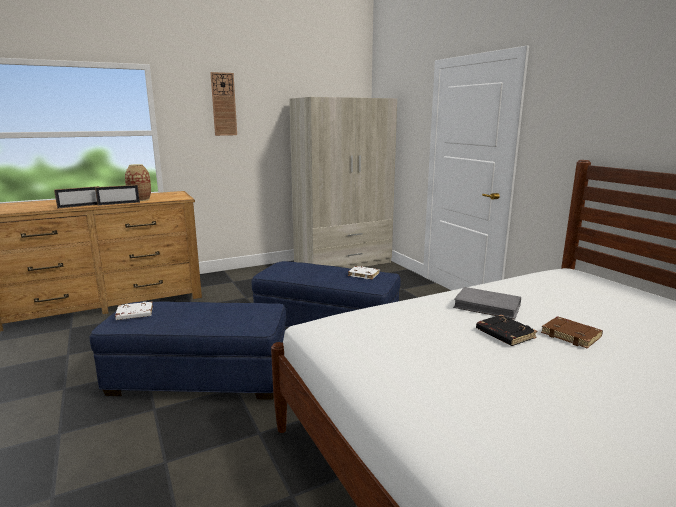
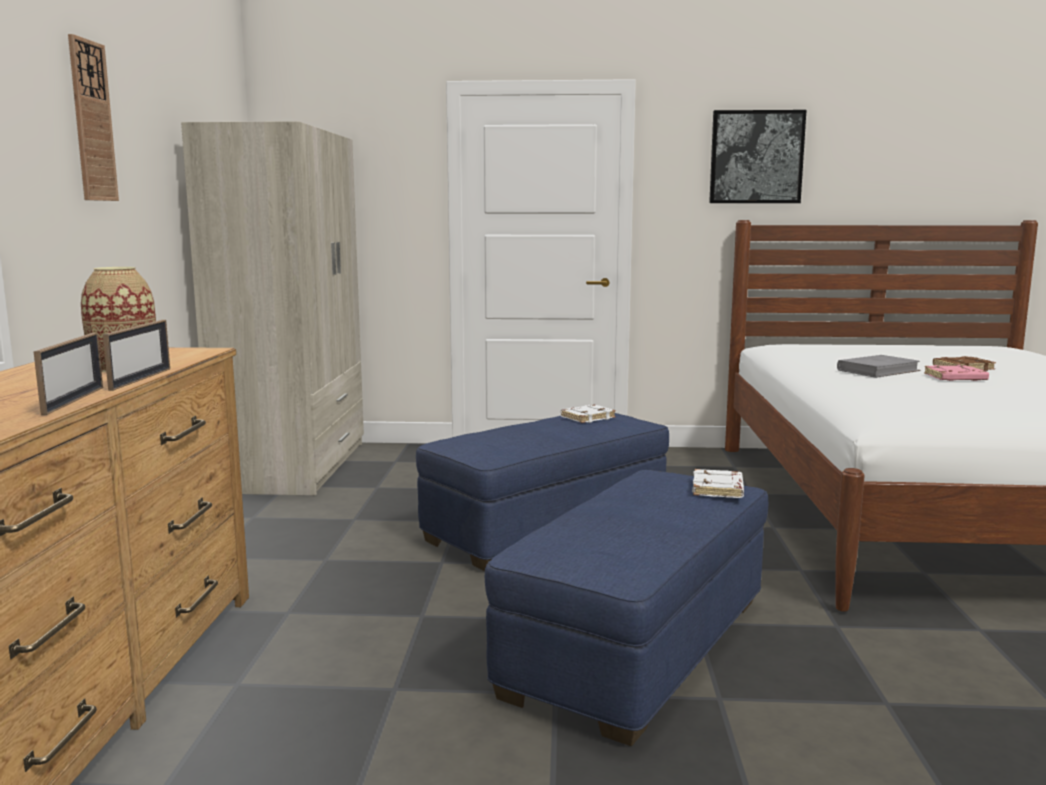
camera: 60 degrees left, 5 degrees down
white book [115,302,153,320] -> white book moved to [692,469,744,498]
black book [476,315,537,346] -> pink book [924,365,989,381]
none -> picture [709,110,806,203]

